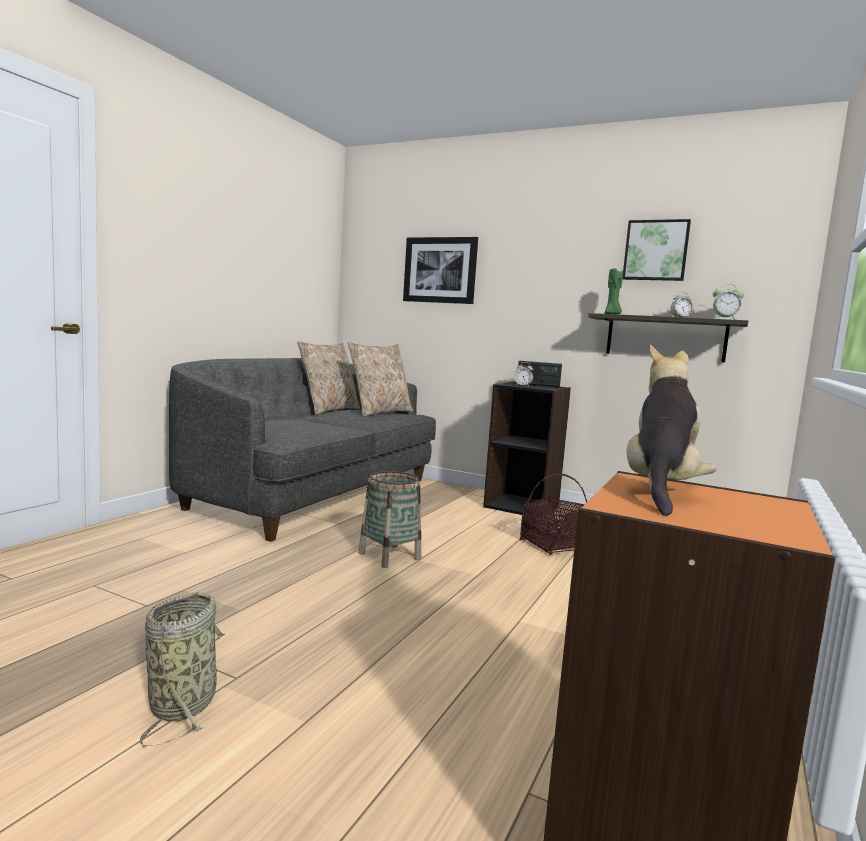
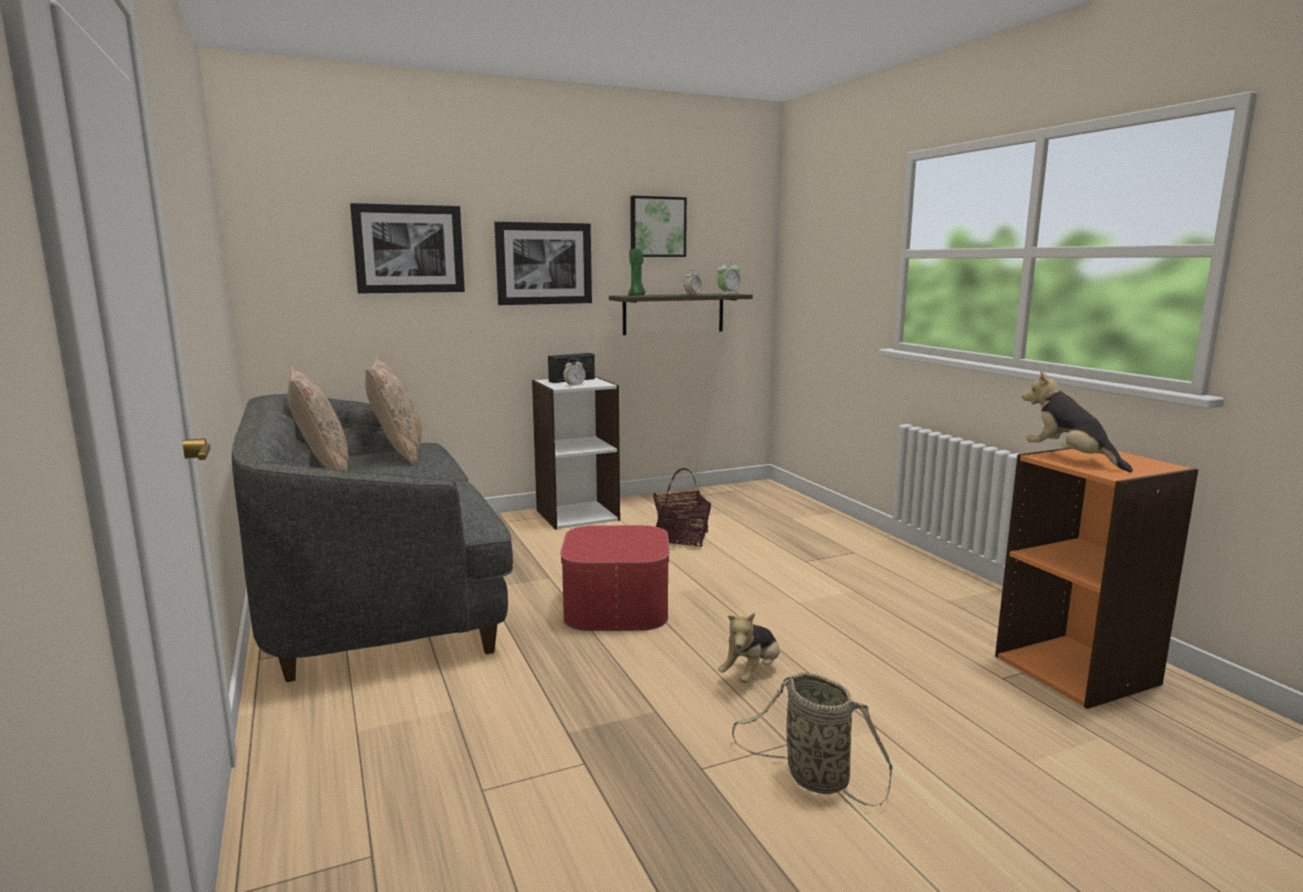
camera: 50 degrees left, 5 degrees up
basket [359,471,421,568] -> ottoman [560,525,670,631]
black bookcase [483,382,571,515] -> white bookcase [532,376,620,530]
none -> picture [494,222,592,305]
none -> plush toy [718,613,780,683]

